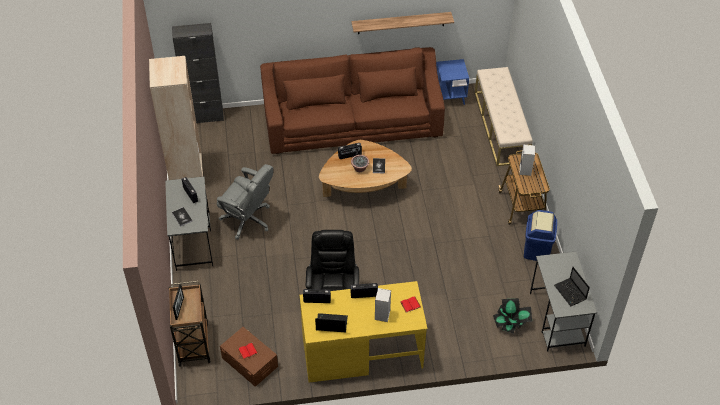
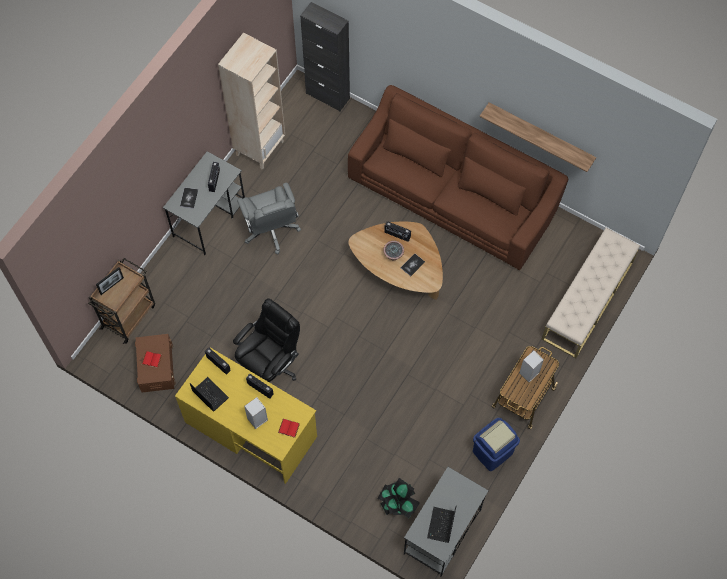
camera: 40 degrees right, 15 degrees up
blue side table [436,59,469,105] -> none

